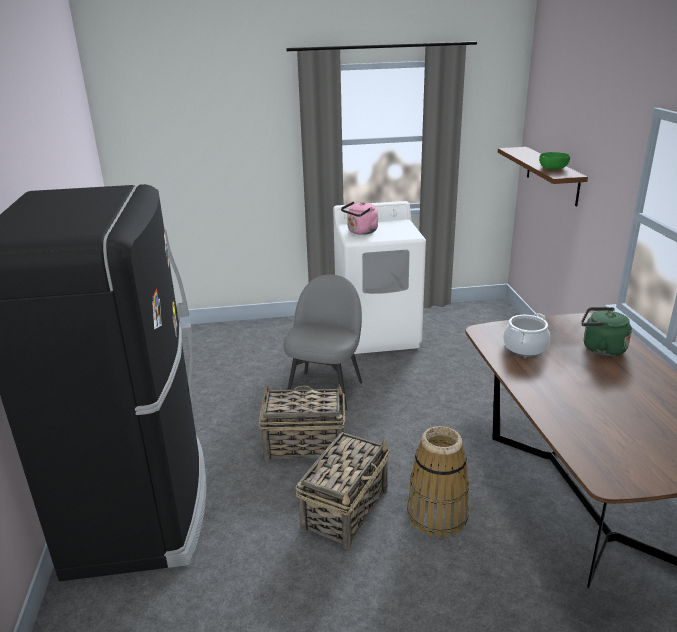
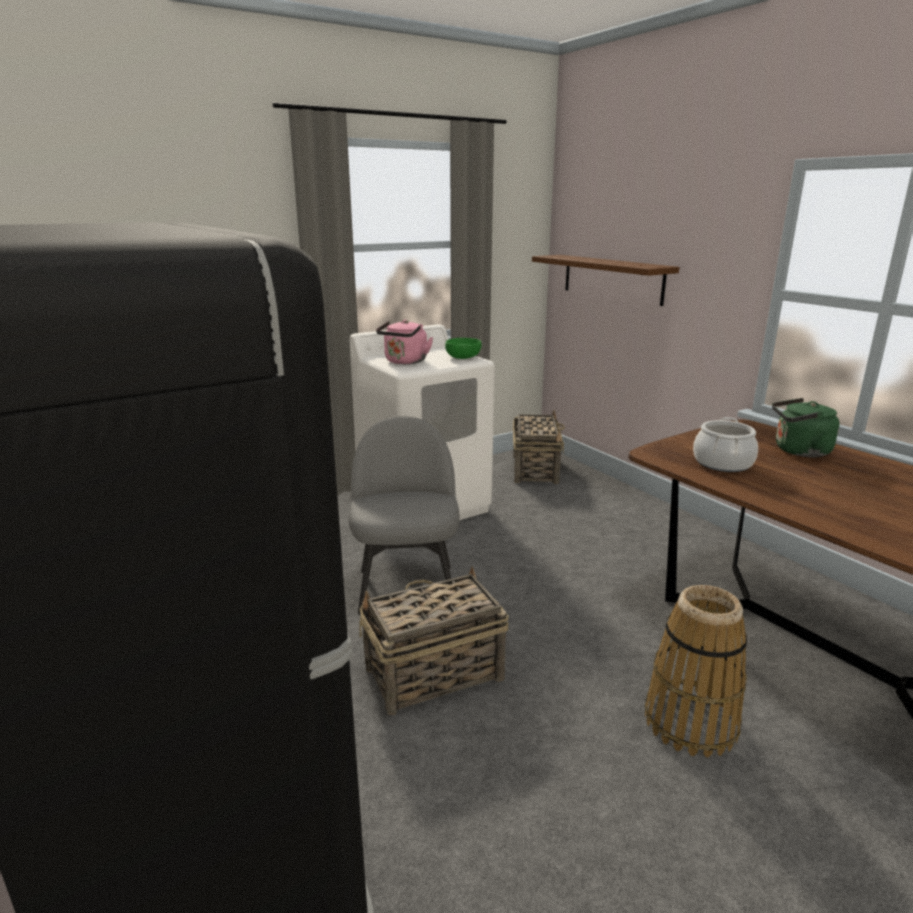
camera: 25 degrees left, 5 degrees down
basket [296,432,389,549] -> basket moved to [513,410,565,484]
green bowl [539,152,570,169] -> green bowl moved to [445,338,482,359]

